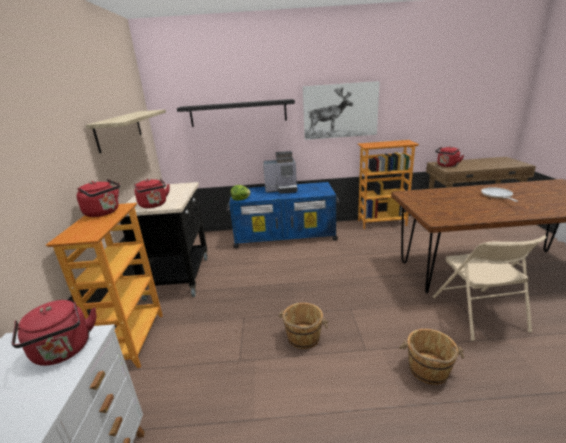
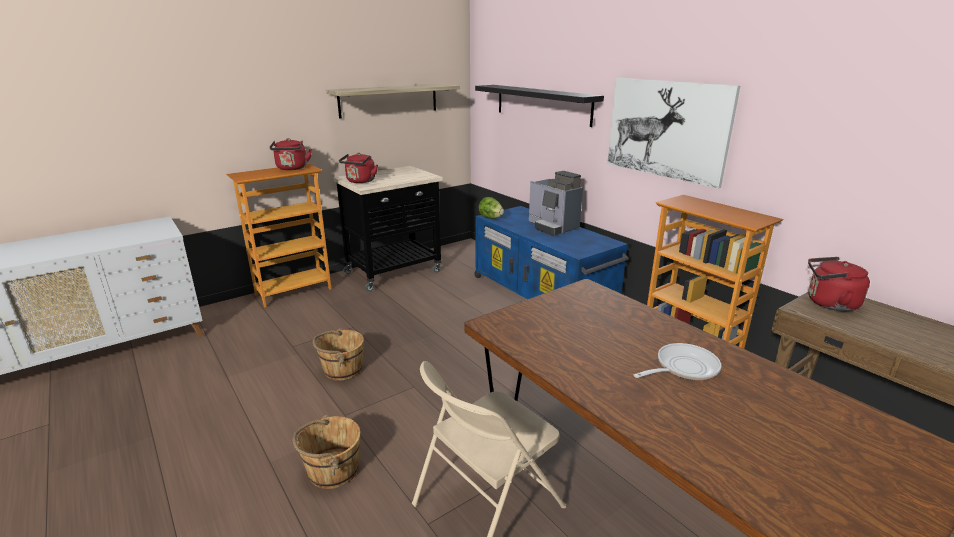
camera: 55 degrees right, 0 degrees up
red kettle [11,300,96,366] -> none

